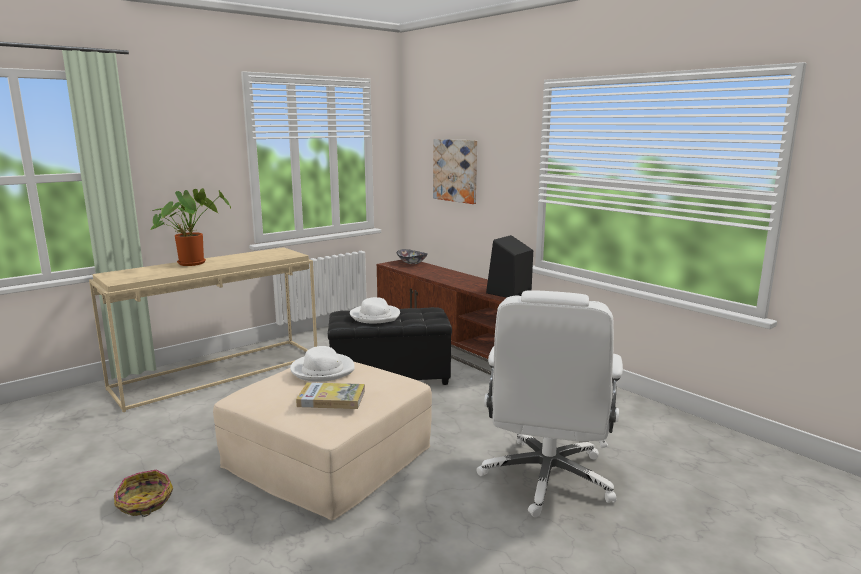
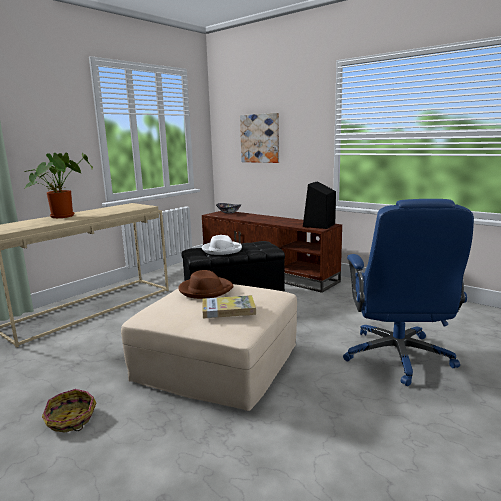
camera: 10 degrees left, 0 degrees up
white hat [290,346,355,382] -> brown hat [178,270,234,299]
white office chair [476,290,623,517] -> blue office chair [343,199,474,386]

